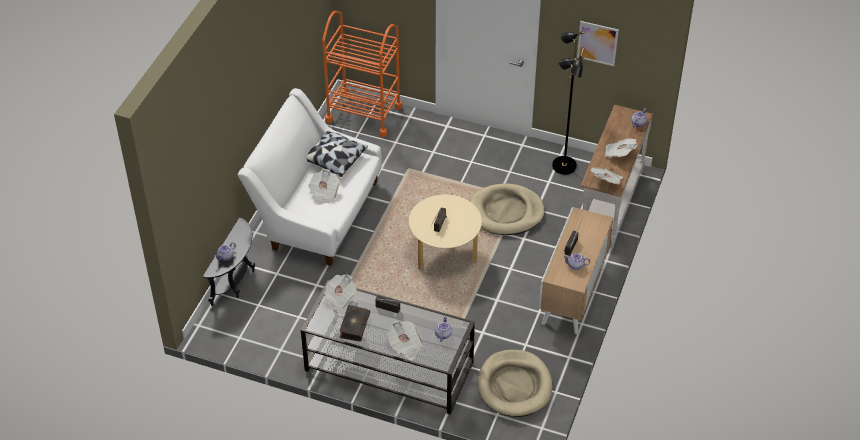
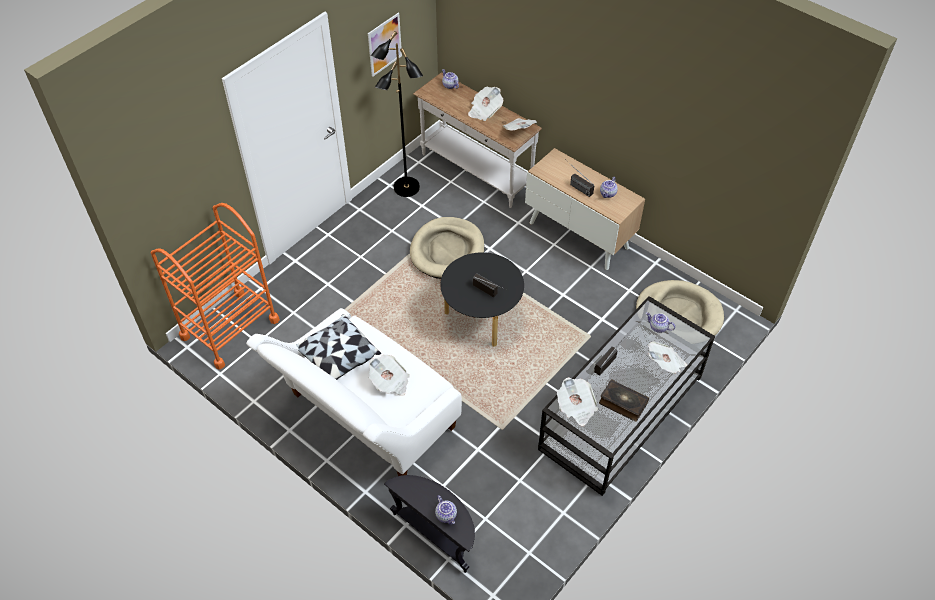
camera: 70 degrees left, 5 degrees up
beige coffee table [409,195,482,270] -> black coffee table [440,252,524,347]

